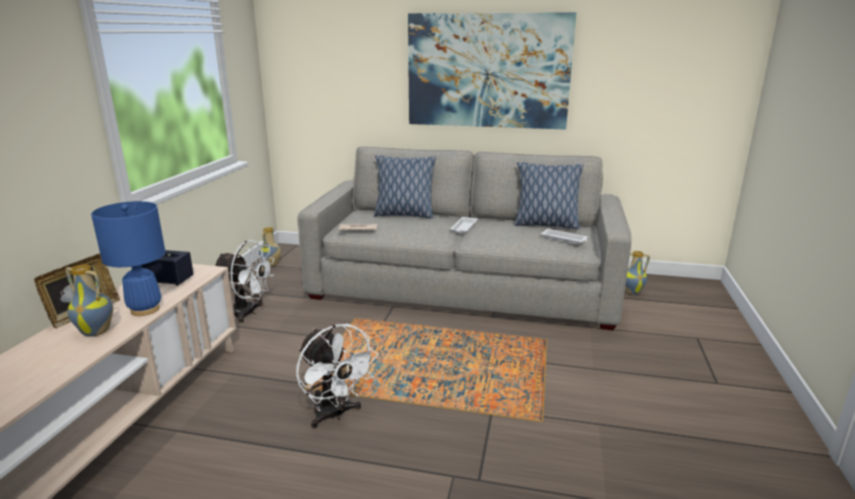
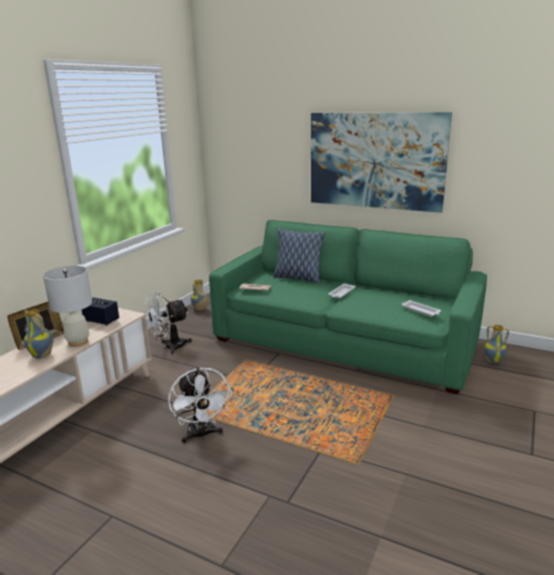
camera: 15 degrees right, 0 degrees up
blue table lamp [91,201,165,316] -> white table lamp [43,266,92,347]
white fan [216,240,275,323] -> white fan turned 120 degrees clockwise [144,292,192,354]
grey sofa [297,147,632,330] -> green sofa [209,220,487,394]
pillow [515,162,583,230] -> none

